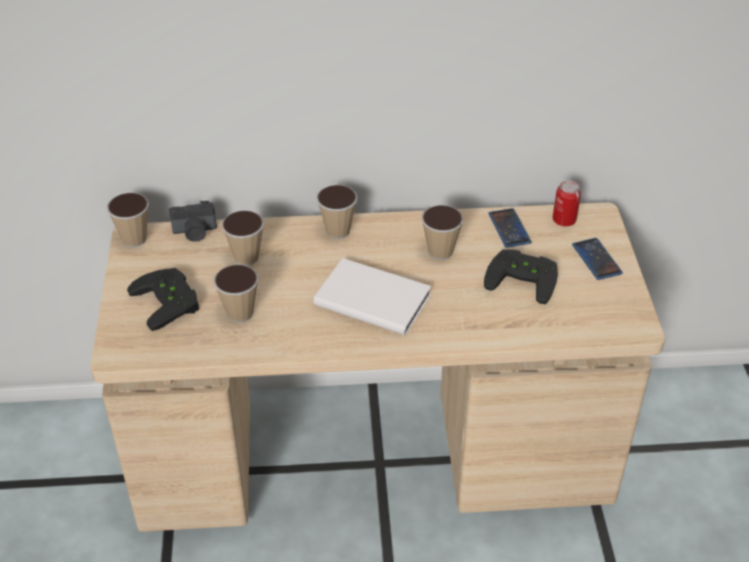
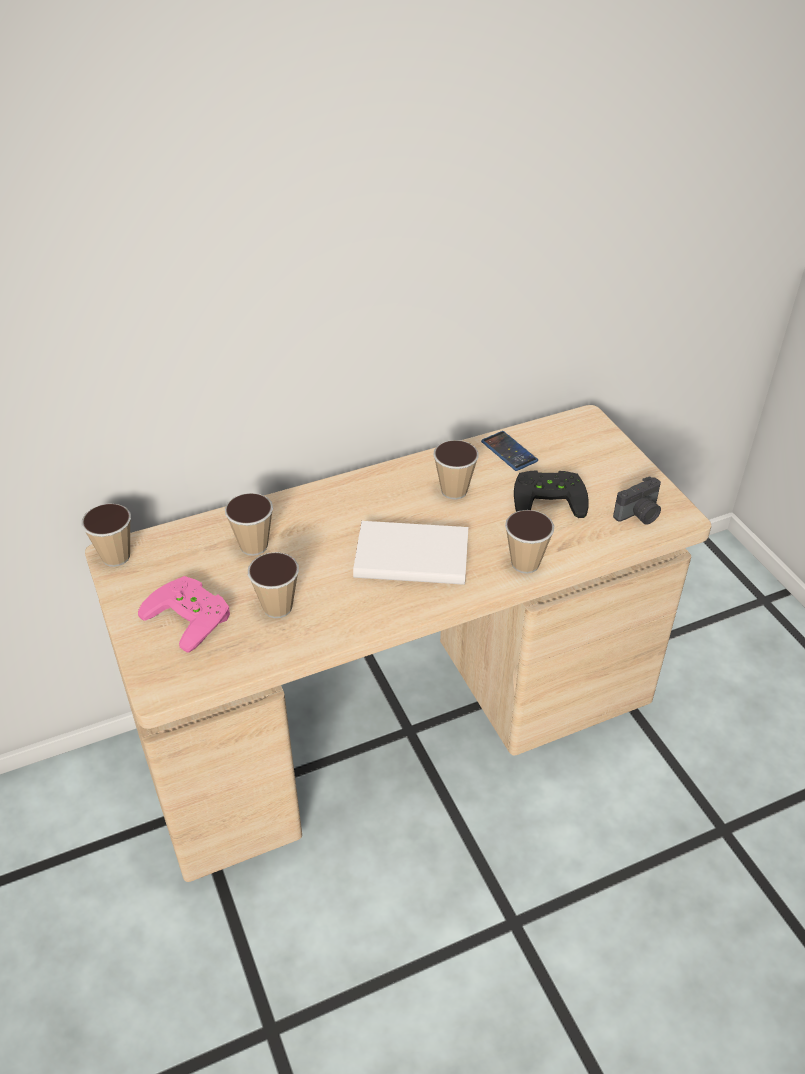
camera: 20 degrees left, 0 degrees up
black game controller [127,268,199,331] -> pink game controller [138,576,230,653]
camera [169,201,217,242] -> camera moved to [613,476,661,525]
cup [316,185,358,239] -> cup moved to [505,510,554,574]
can [553,180,581,226] -> none
phone [572,238,623,280] -> none

